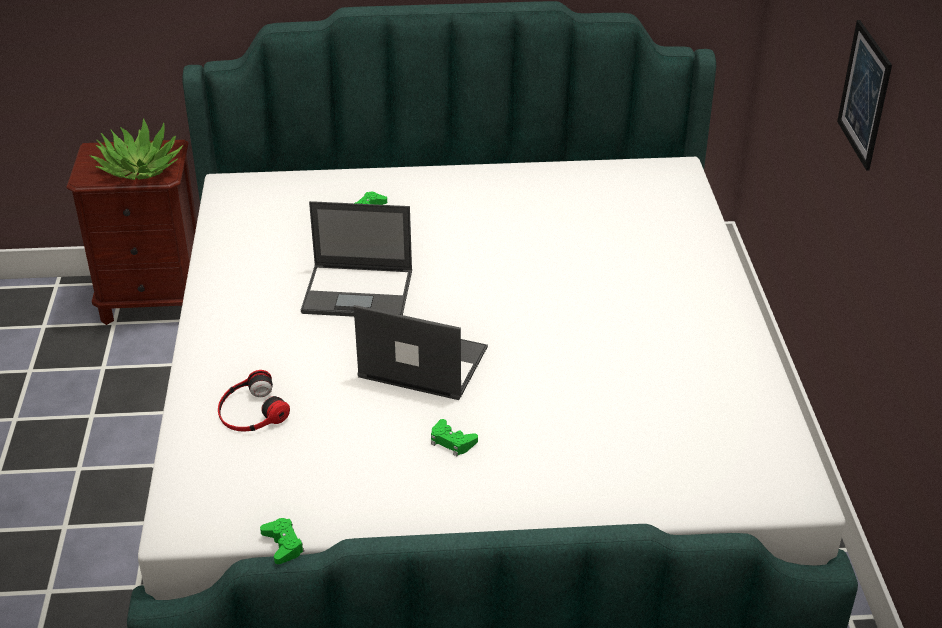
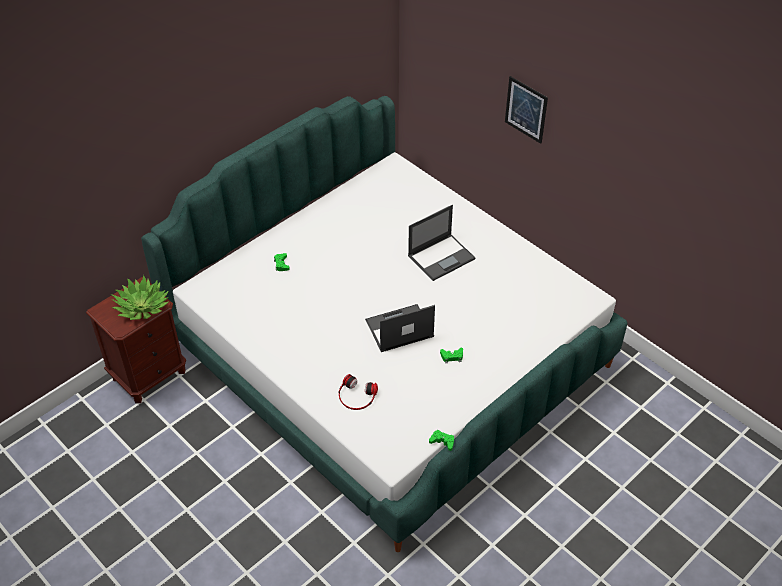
camera: 40 degrees left, 10 degrees up
laptop [301,201,412,317] -> laptop moved to [408,205,475,281]

